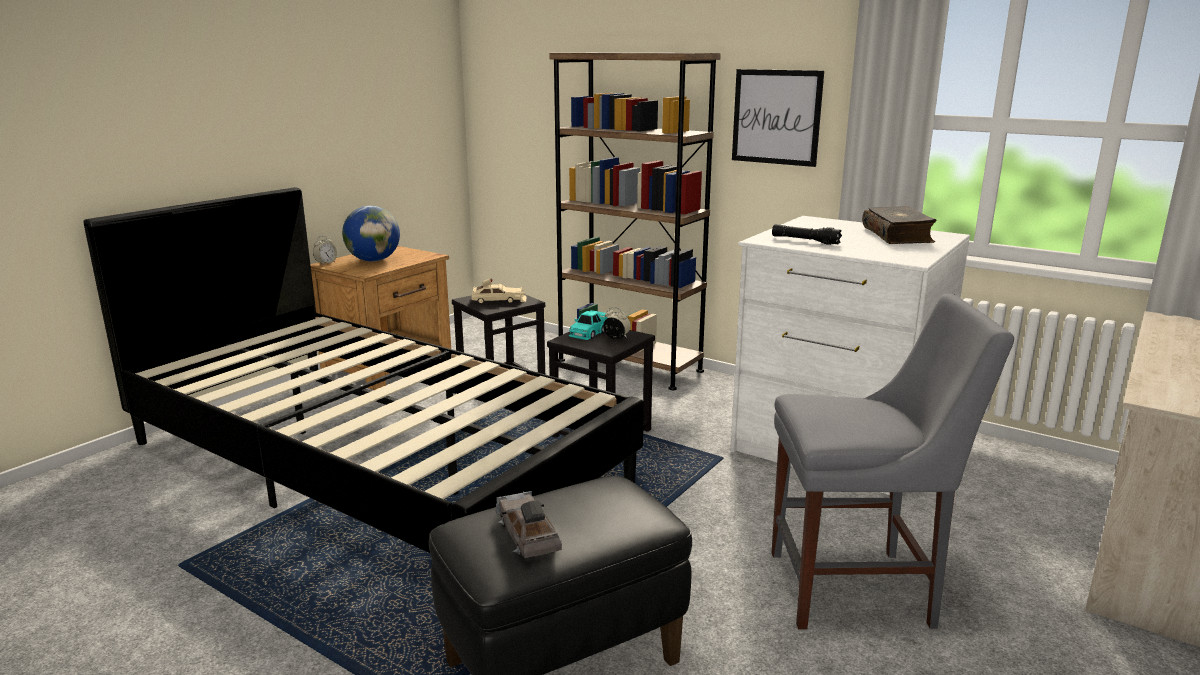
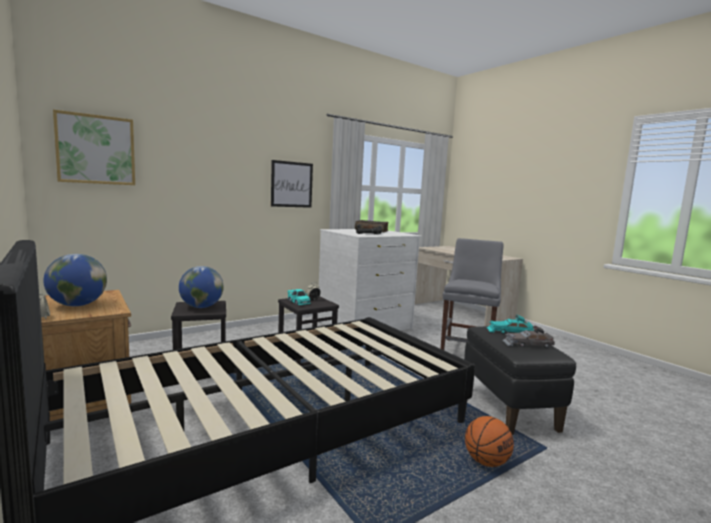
camera: 70 degrees left, 10 degrees down
beige toy car [471,278,527,304] -> globe [179,266,224,308]
brown bookcase [549,53,721,390] -> none
none -> picture [53,109,135,185]
none -> basketball [465,416,514,467]
none -> turquoise toy car [487,315,534,334]

